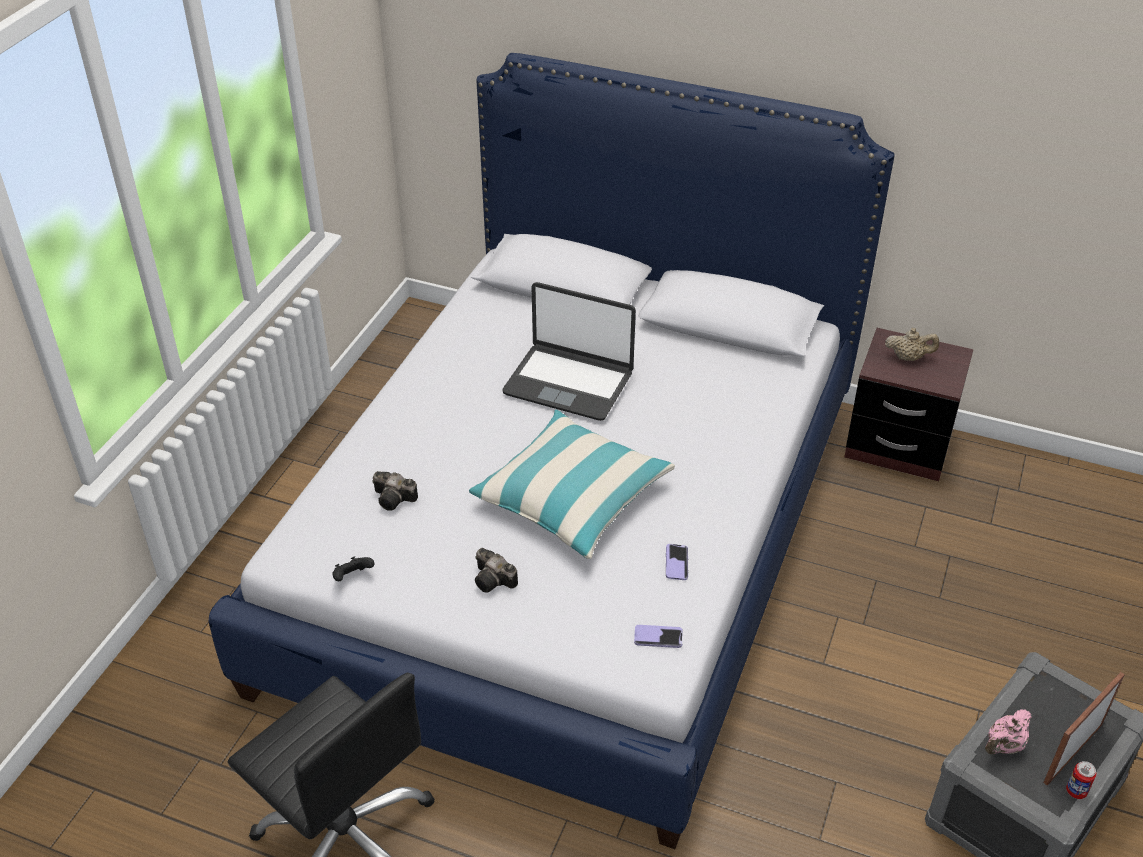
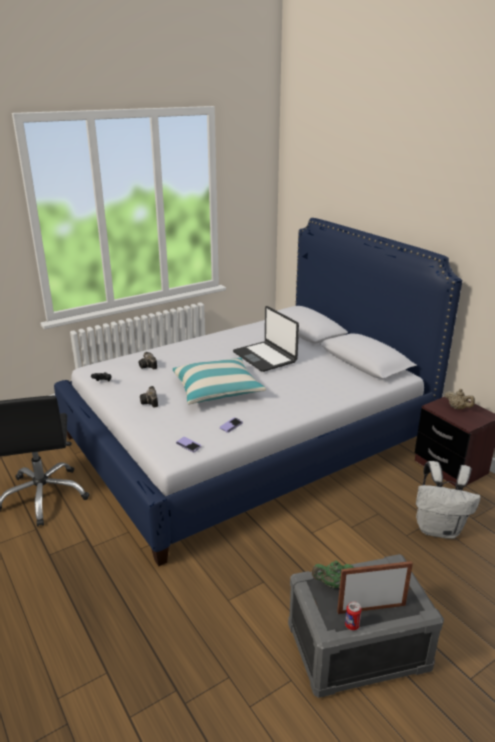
camera: 35 degrees right, 15 degrees down
pink teapot [985,709,1032,754] -> green teapot [312,561,354,588]
none -> white backpack [416,461,481,539]

